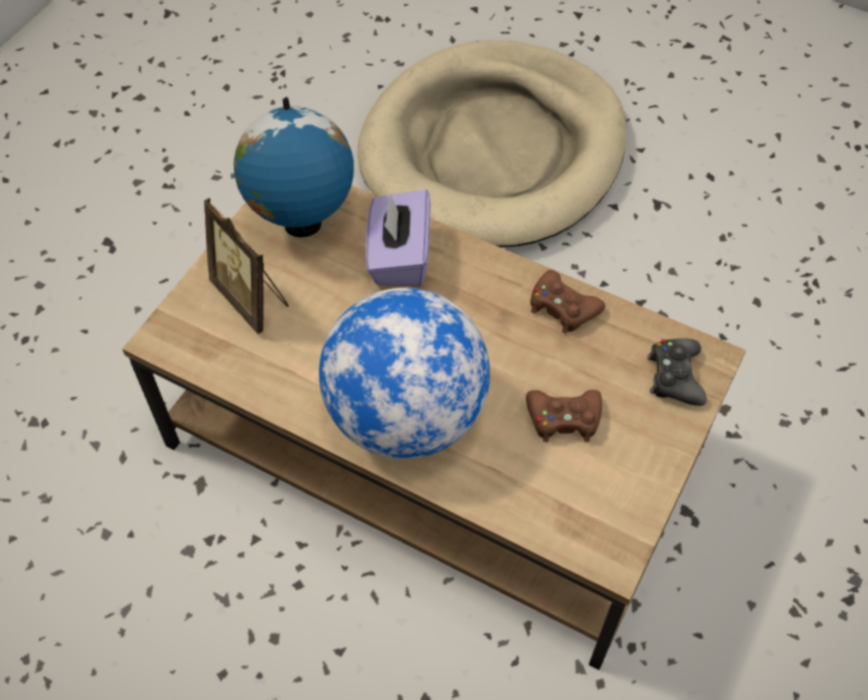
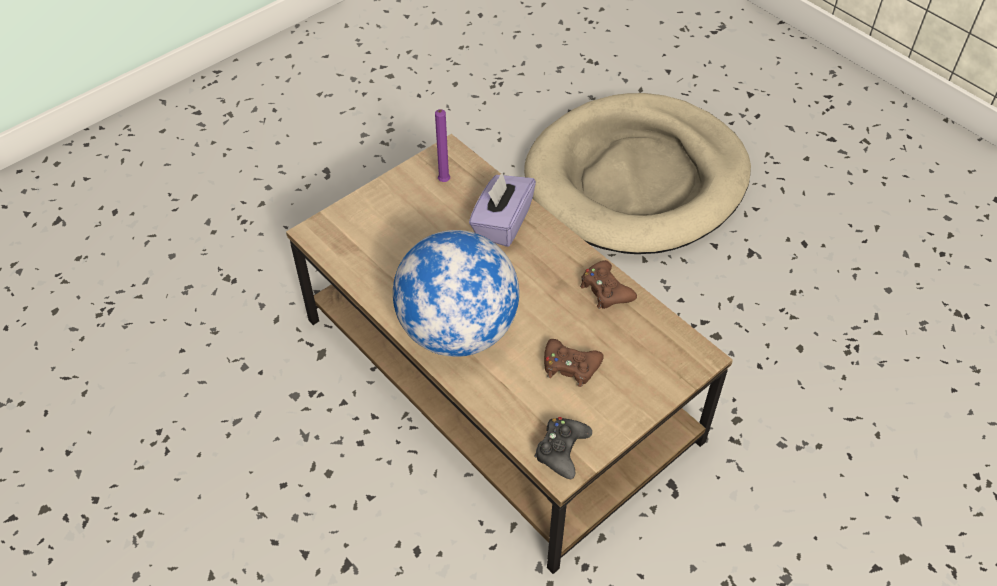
camera: 20 degrees right, 5 degrees down
picture frame [204,198,289,334] -> none
globe [234,97,354,237] -> purple candle [435,109,450,182]
black game controller [647,338,707,406] -> black game controller moved to [534,417,592,479]

